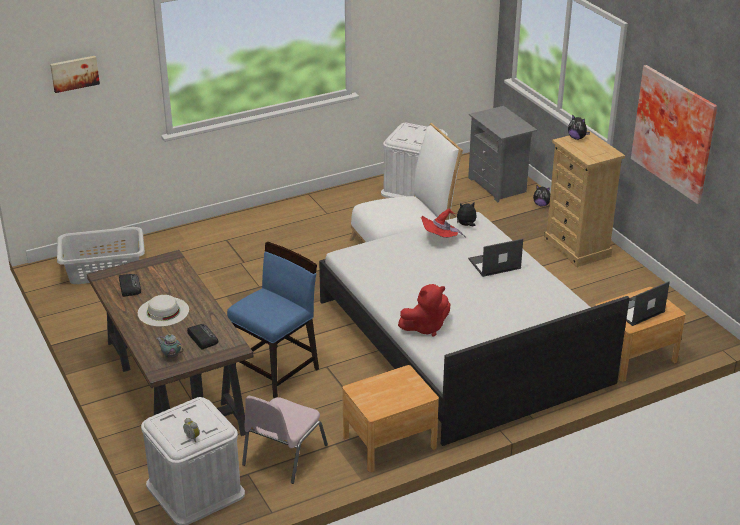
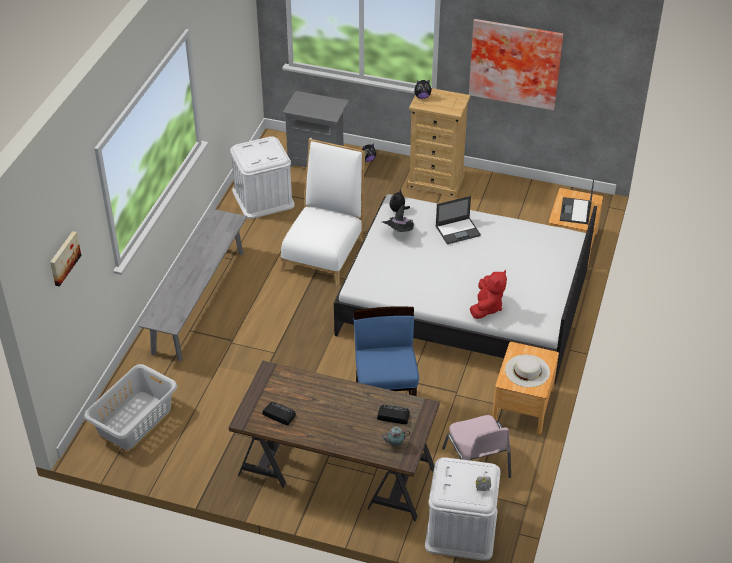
camera: 45 degrees left, 10 degrees up
white hat [138,295,189,327] -> white hat moved to [505,354,550,387]
red hat [421,209,466,238] -> black hat [380,205,414,232]
laptop [468,239,523,277] -> laptop turned 135 degrees counterclockwise [436,196,481,244]
none -> grey bench [138,209,247,362]

